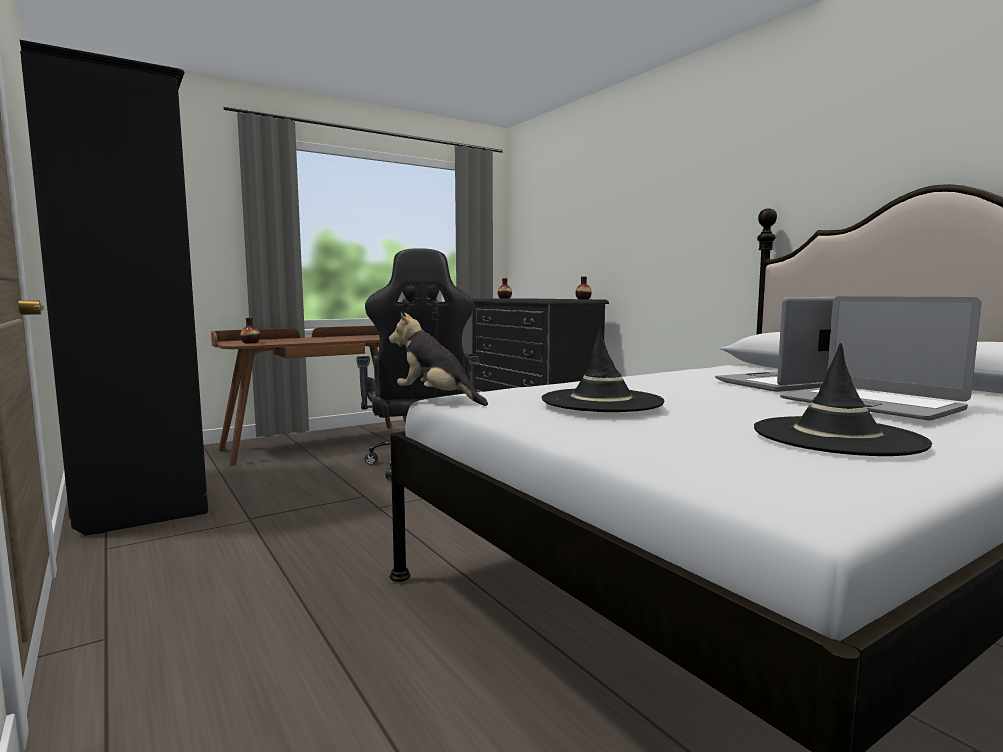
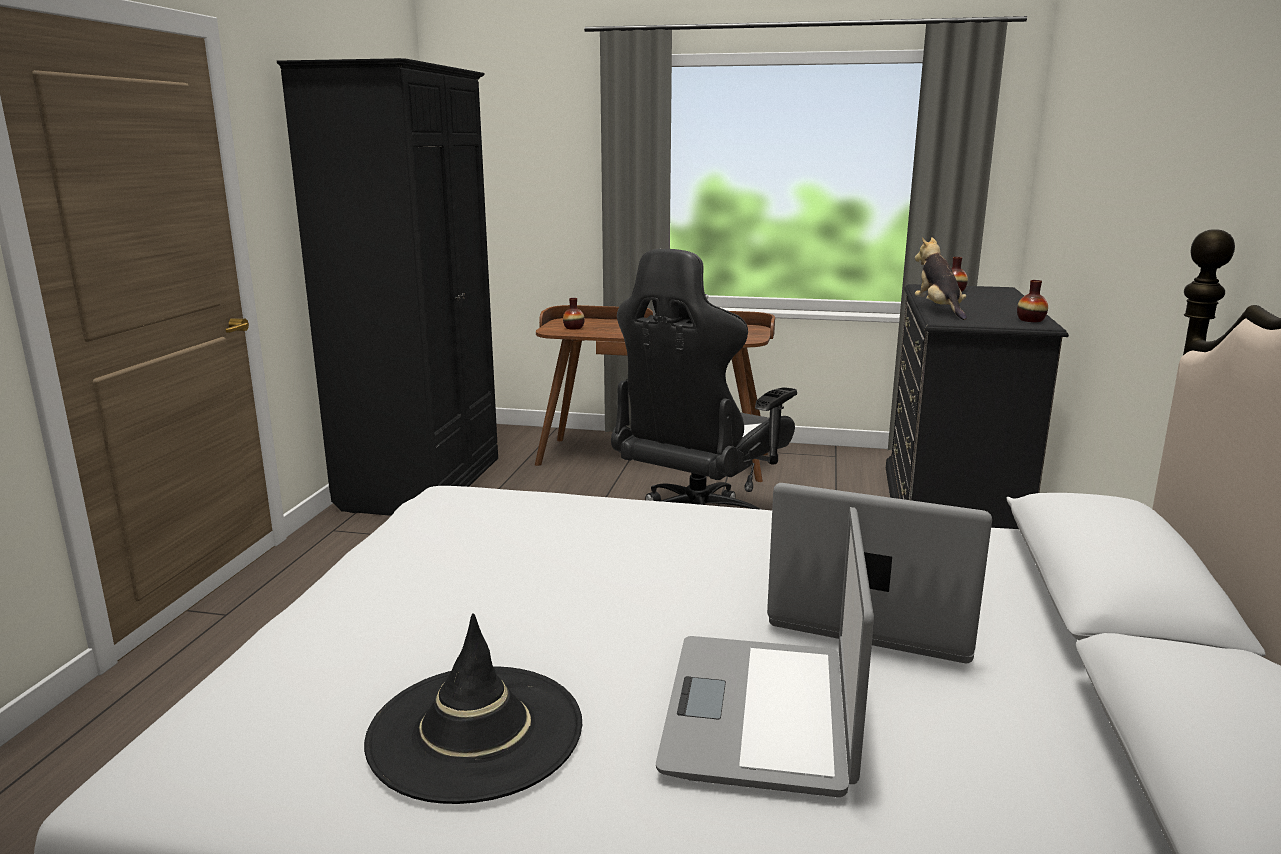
camera: 45 degrees right, 10 degrees up
plush toy [389,312,488,406] -> plush toy moved to [915,237,967,320]
black hat [542,328,665,412] -> none

